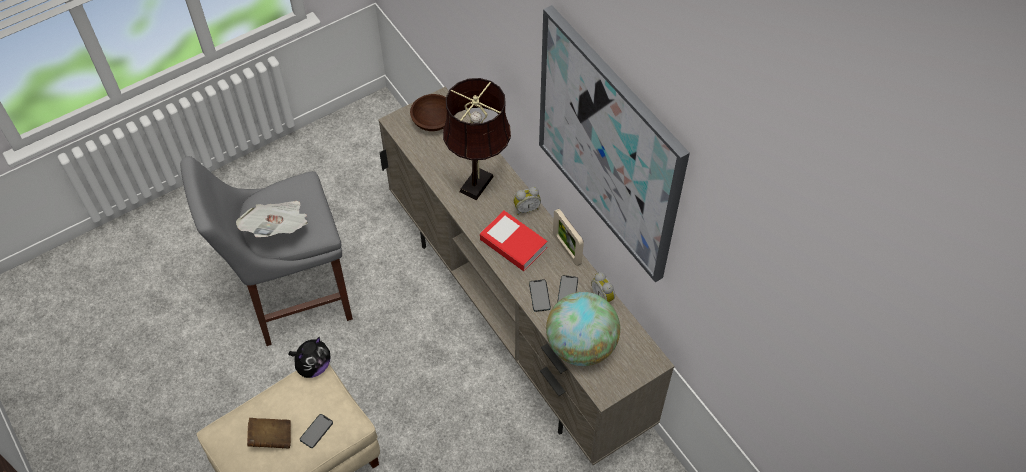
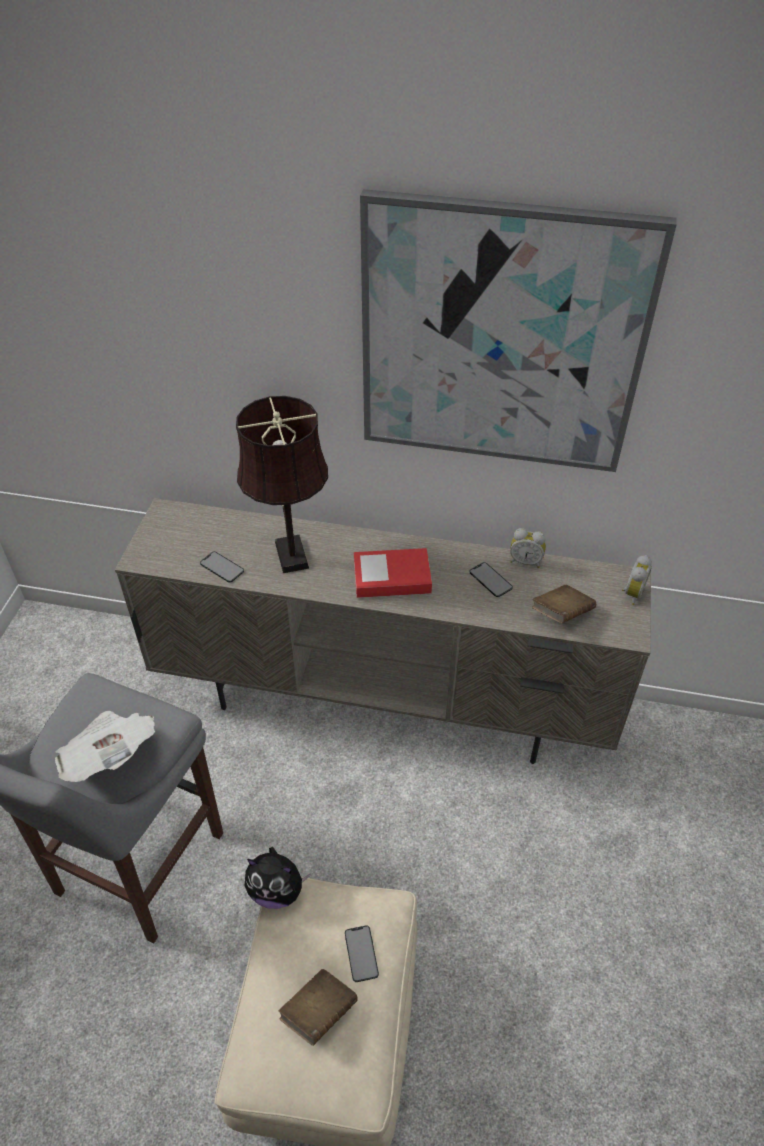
camera: 45 degrees left, 10 degrees down
plush toy [289,337,330,378] -> plush toy turned 105 degrees clockwise [245,847,311,909]
brown bowl [410,94,447,131] -> none
alarm clock [513,187,541,215] -> alarm clock moved to [622,555,652,605]
phone [529,279,551,312] -> phone moved to [200,551,244,583]
globe [546,292,620,366] -> brown book [532,585,596,623]
picture frame [553,209,584,266] -> none

